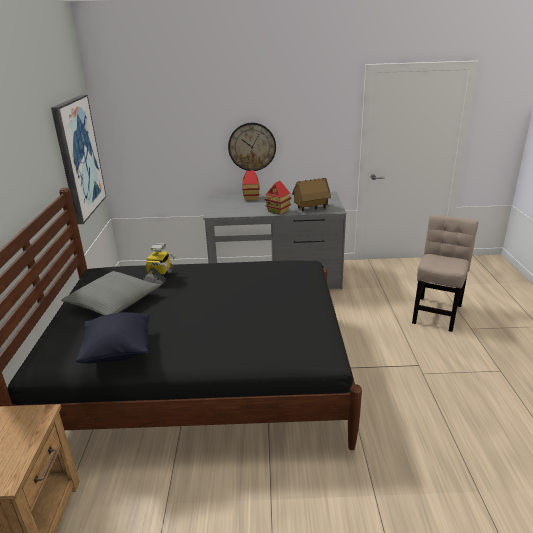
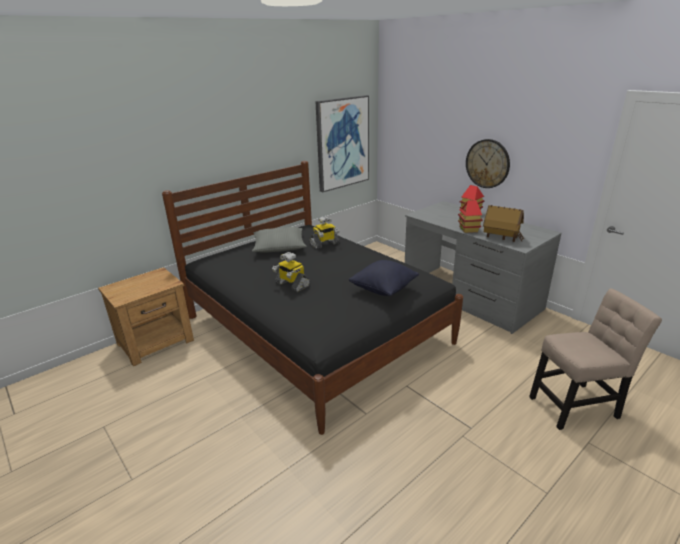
camera: 50 degrees right, 0 degrees up
black pillow [76,312,149,364] -> black pillow moved to [349,260,419,296]
none -> toy robot [272,252,310,292]

